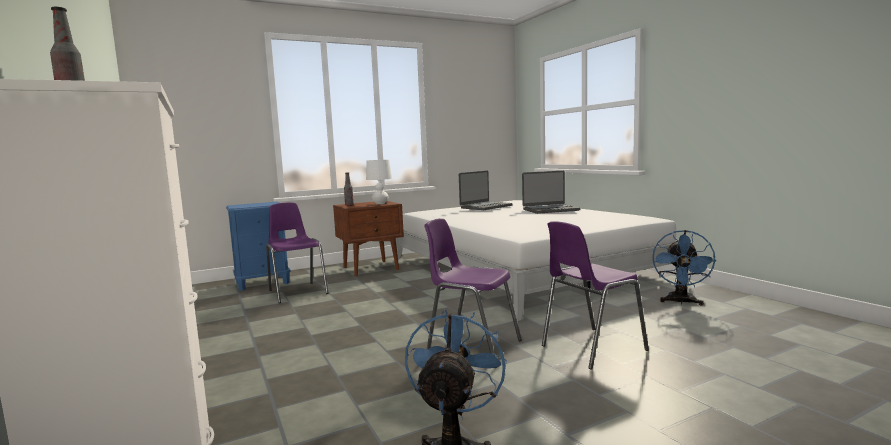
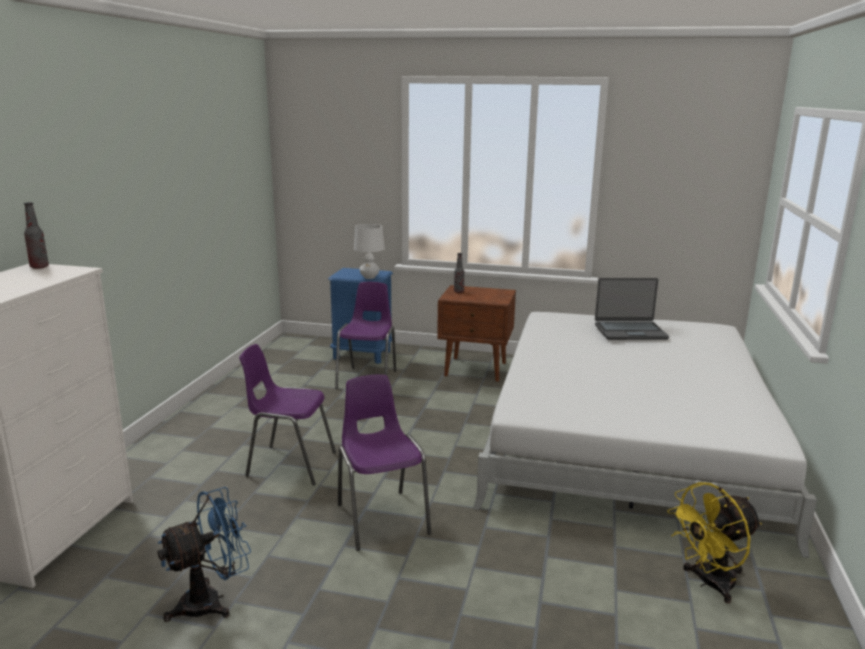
camera: 40 degrees right, 10 degrees up
white table lamp [366,160,392,204] -> white table lamp moved to [354,224,385,279]
laptop [522,171,580,214] -> none
purple chair [542,221,649,370] -> purple chair moved to [239,344,336,485]
blue fan [653,230,716,306] -> yellow fan [667,482,762,603]

